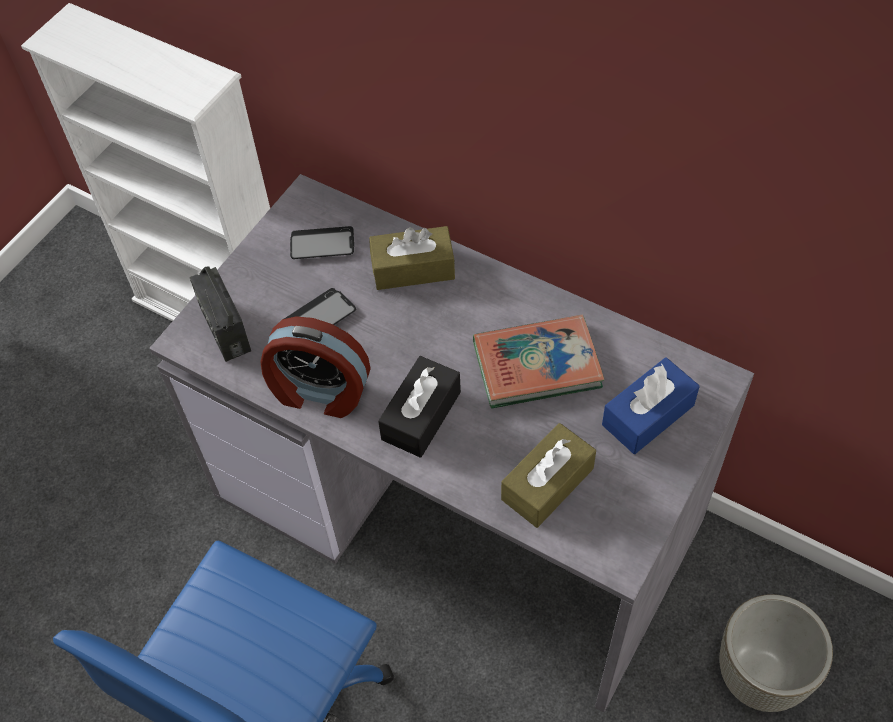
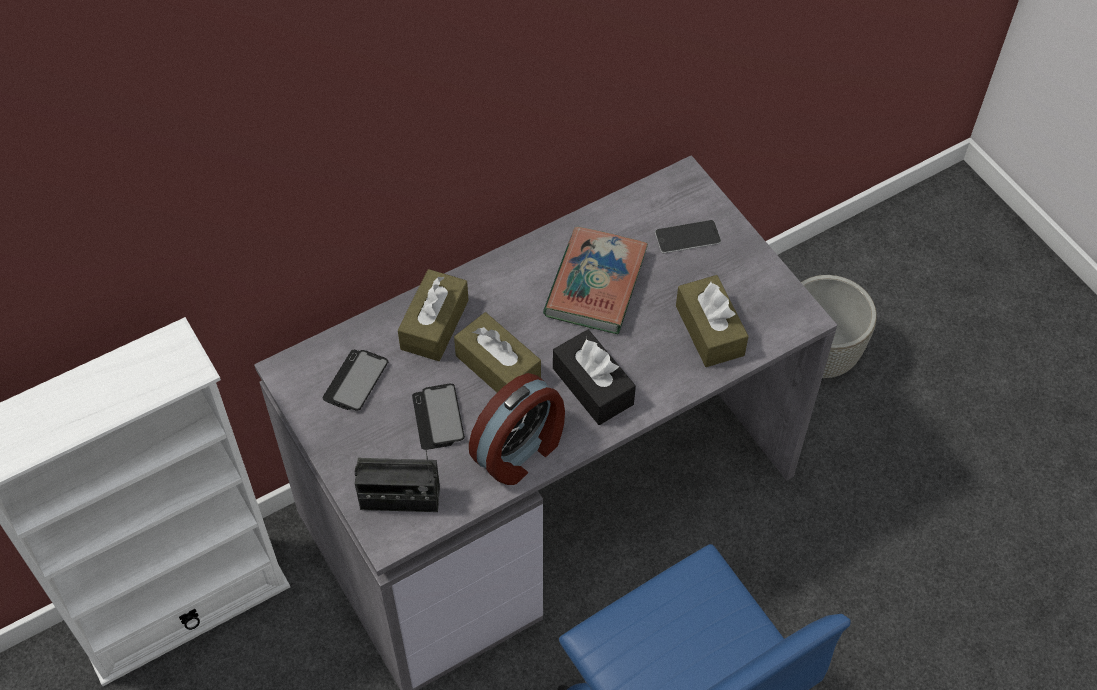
camera: 65 degrees left, 0 degrees up
blue tissue box [602,357,700,454] -> phone [655,220,721,253]
none -> brown tissue box [454,312,541,393]

